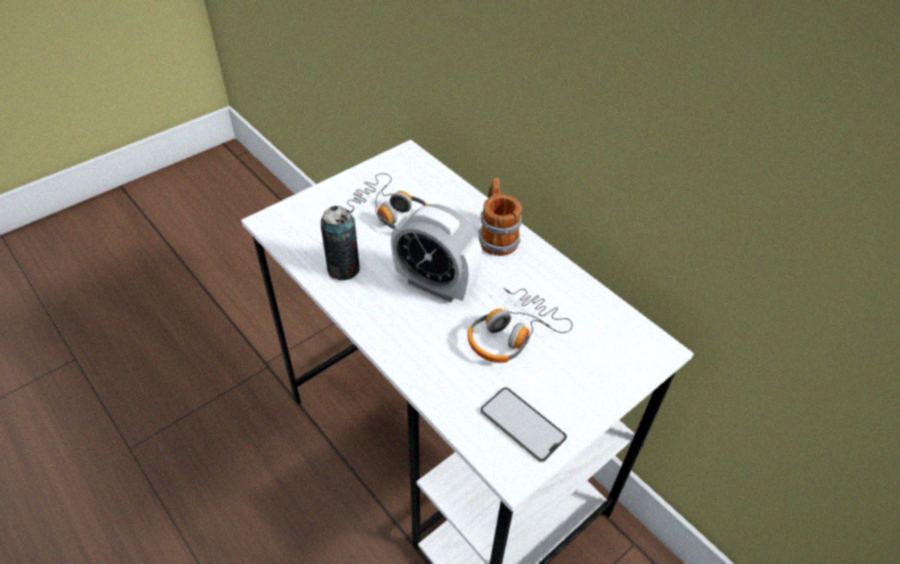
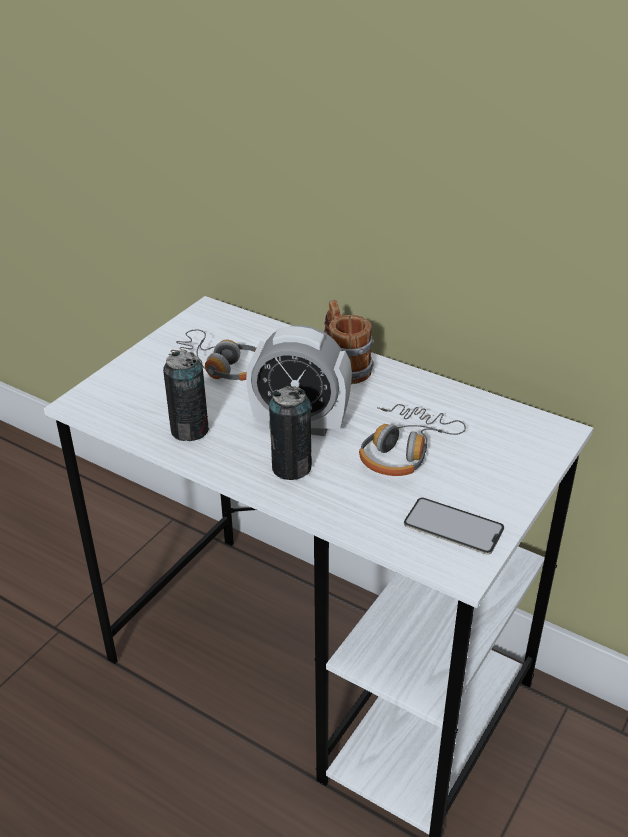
camera: 15 degrees left, 10 degrees down
none -> can [269,386,312,480]

